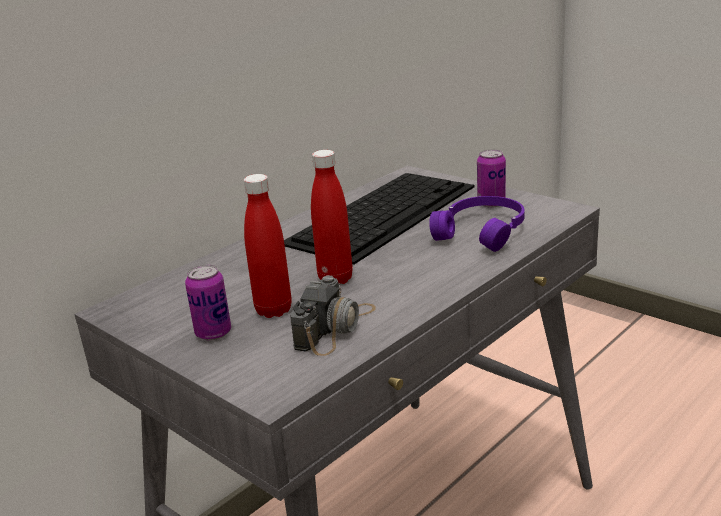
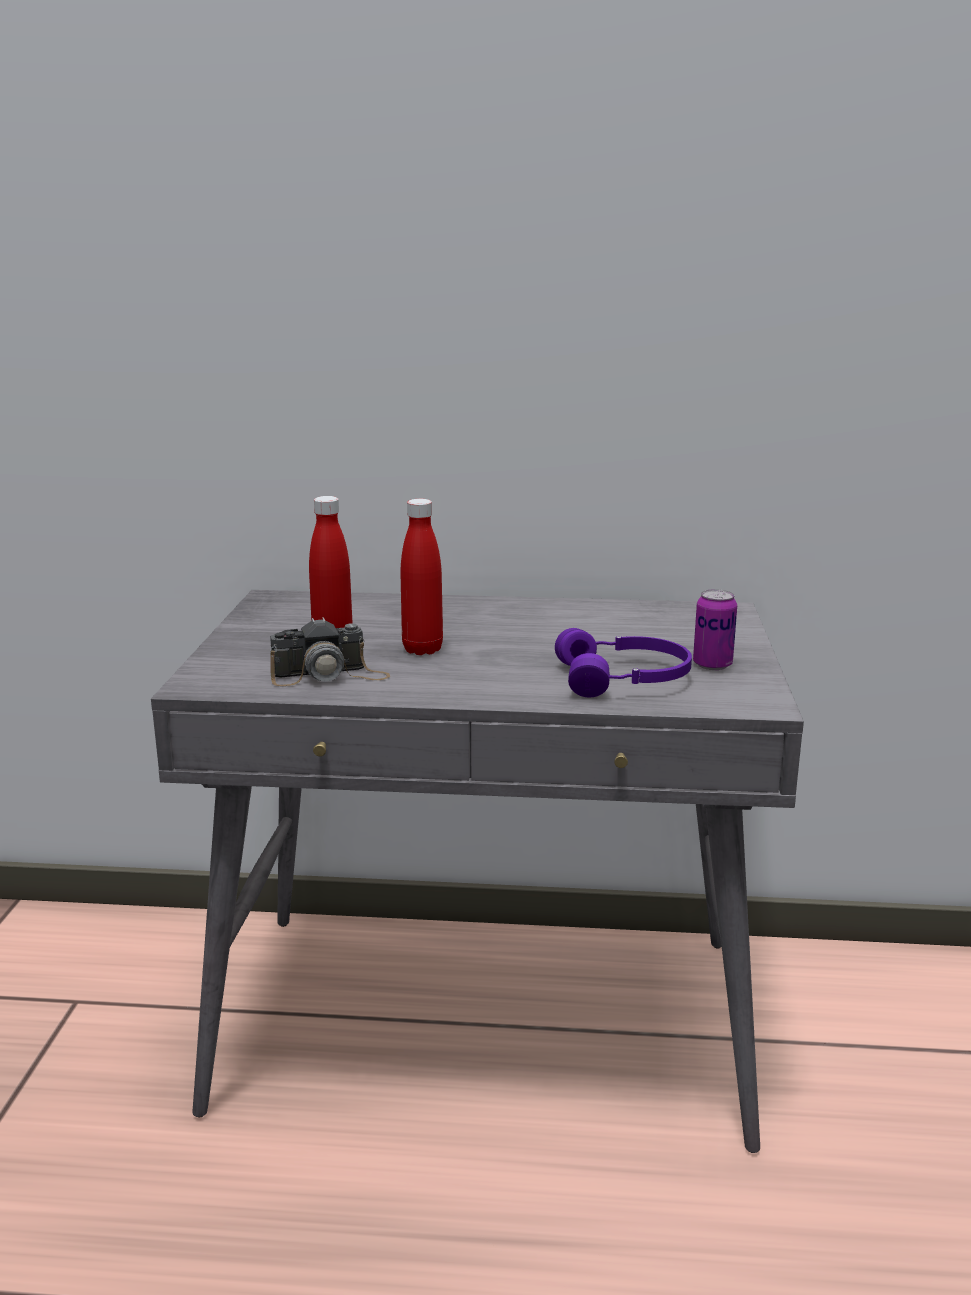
camera: 50 degrees right, 5 degrees down
can [185,265,231,340] -> none
keyboard [284,173,475,265] -> none

